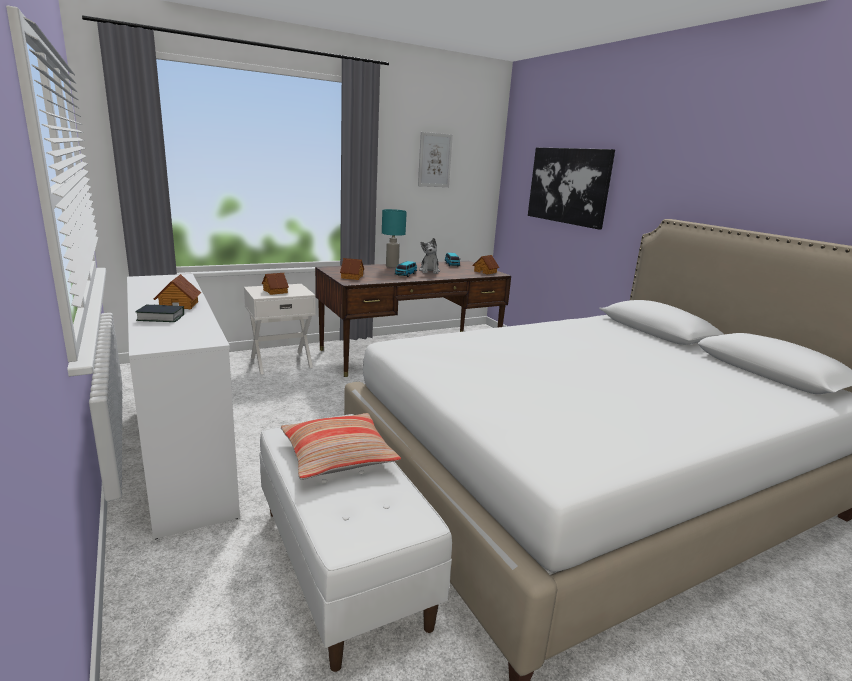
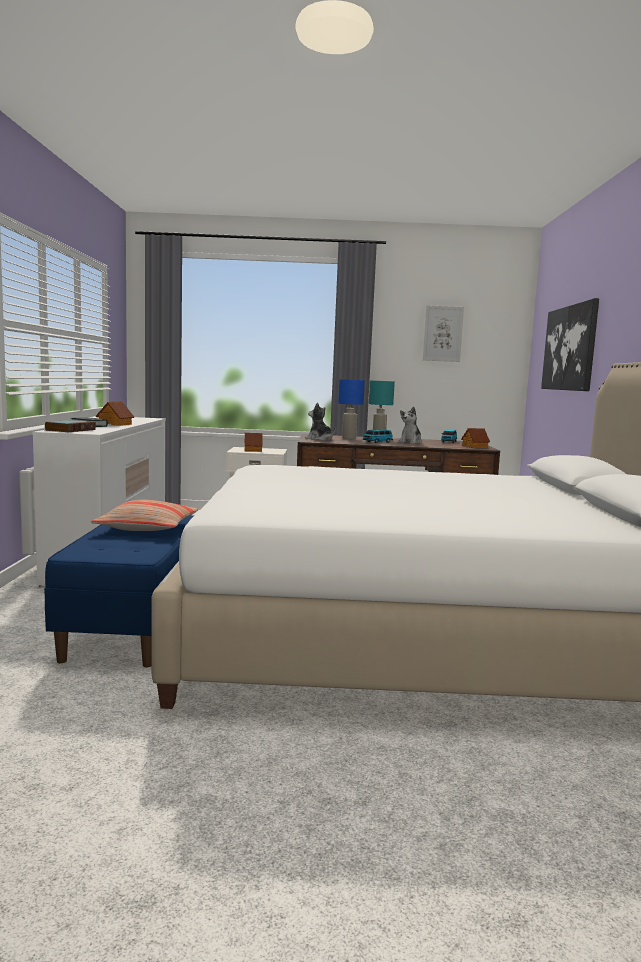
camera: 30 degrees right, 10 degrees down
white bench [259,414,452,672] -> blue bench [44,515,194,667]
toy house [340,258,364,280] -> plush toy [305,403,336,441]
none -> book [45,420,96,432]
none -> blue table lamp [338,379,365,439]

